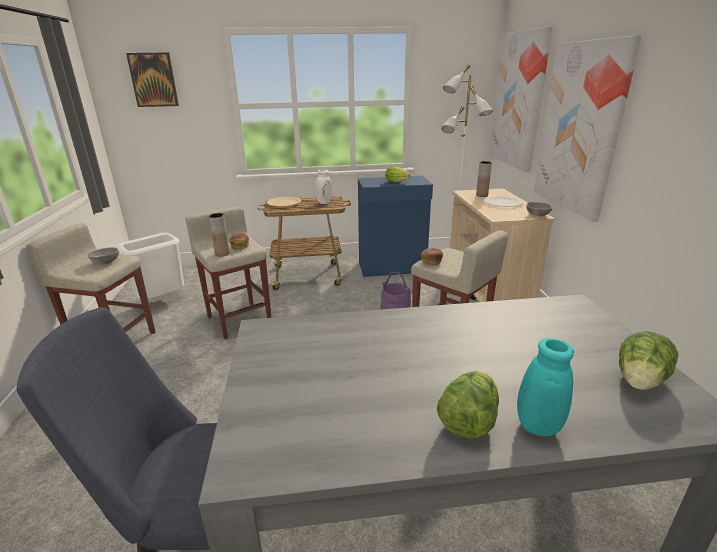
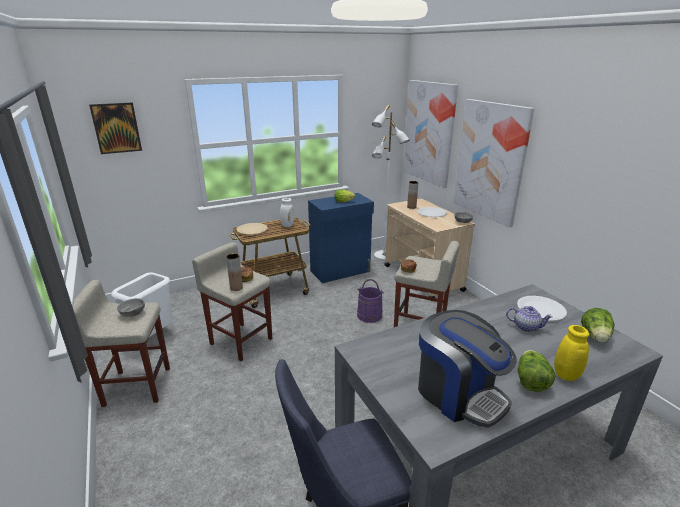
camera: 20 degrees left, 0 degrees up
turquoise vase [517,338,574,436] -> yellow vase [554,325,589,381]
none -> coffee machine [418,310,517,428]
none -> teapot [506,306,553,332]
none -> white plate [517,296,567,321]

